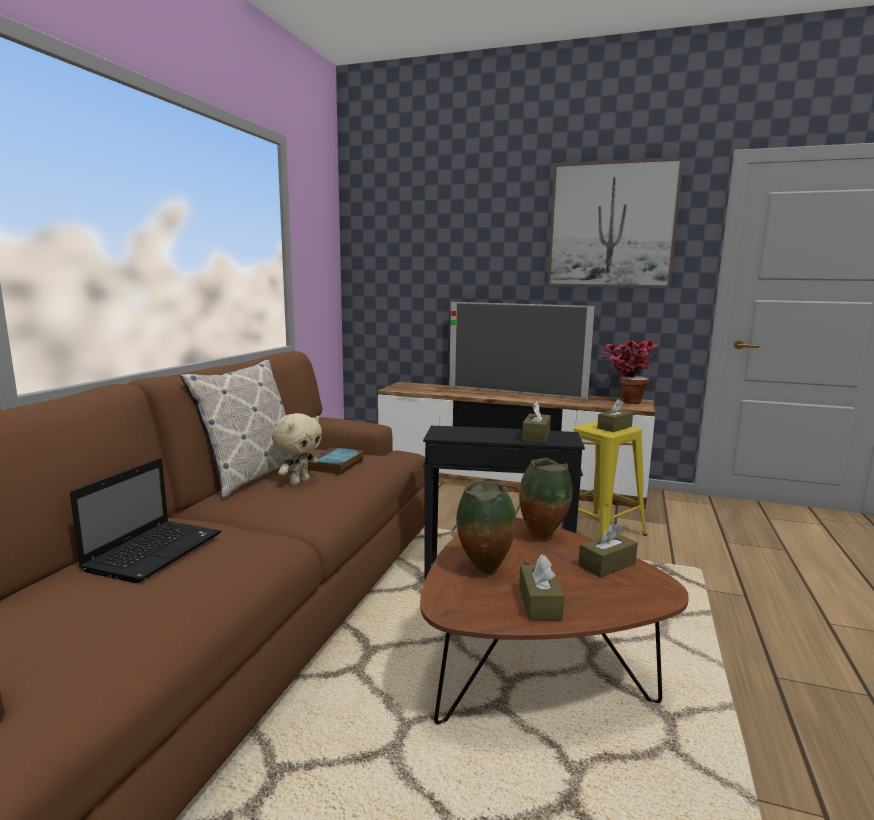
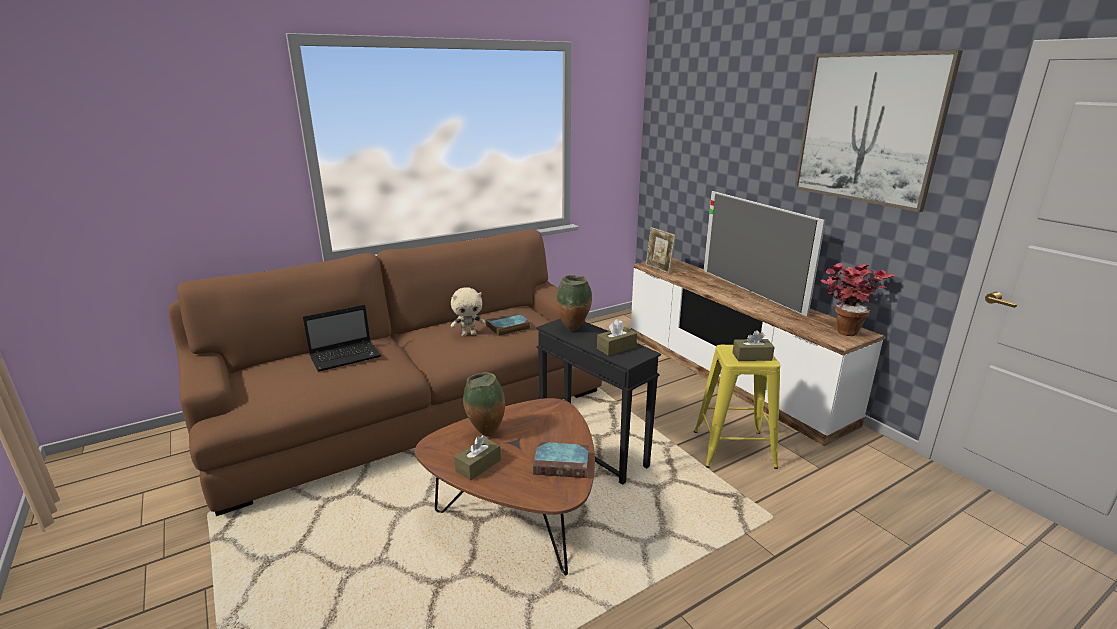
camera: 40 degrees right, 10 degrees up
pillow [180,360,288,498] -> none
vase [519,458,573,539] -> vase moved to [556,275,592,331]
brown tissue box [578,523,638,578] -> book [533,442,589,478]
none -> picture frame [646,227,676,274]

